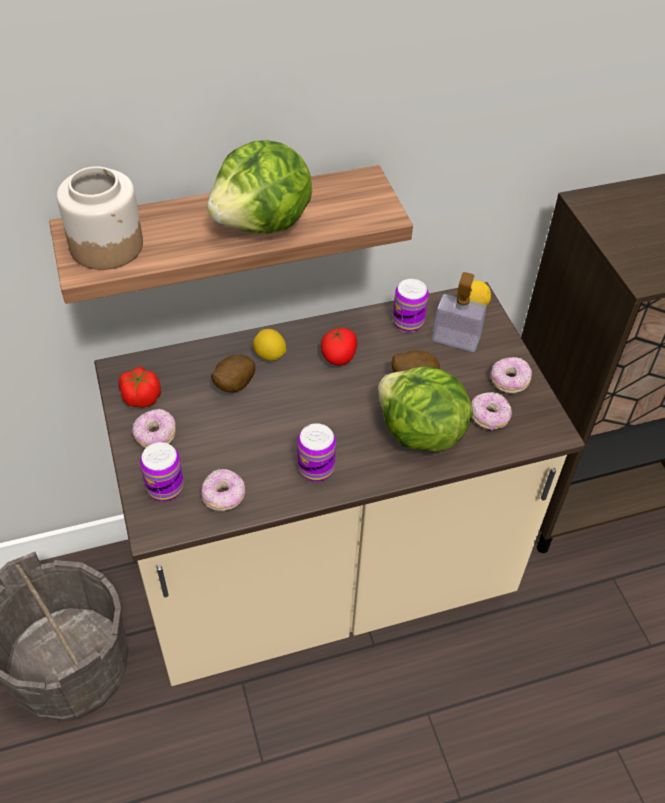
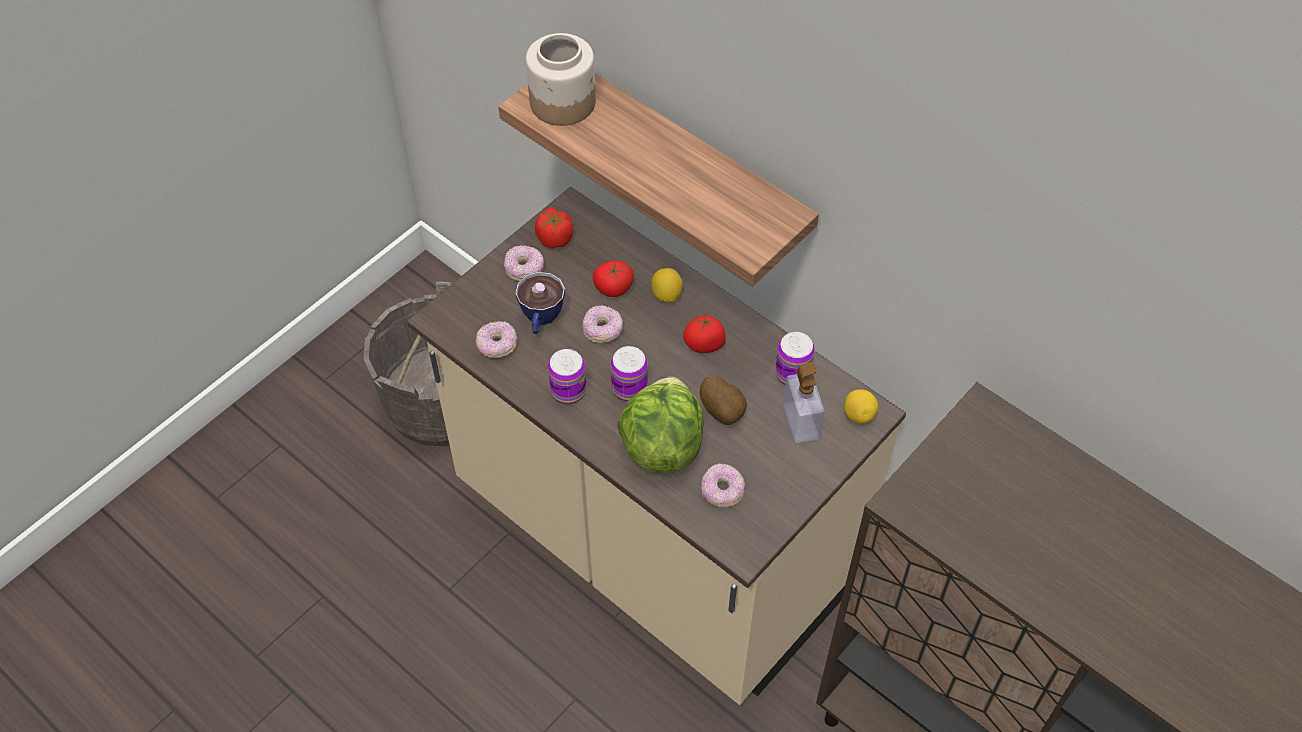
camera: 60 degrees right, 5 degrees up
can [140,442,184,501] -> can moved to [611,346,648,401]
lettuce [207,140,312,234] -> none
potato [211,354,255,393] -> tomato [593,260,634,297]
donut [491,357,532,394] -> donut moved to [582,305,623,343]
none -> cup [515,272,565,334]

